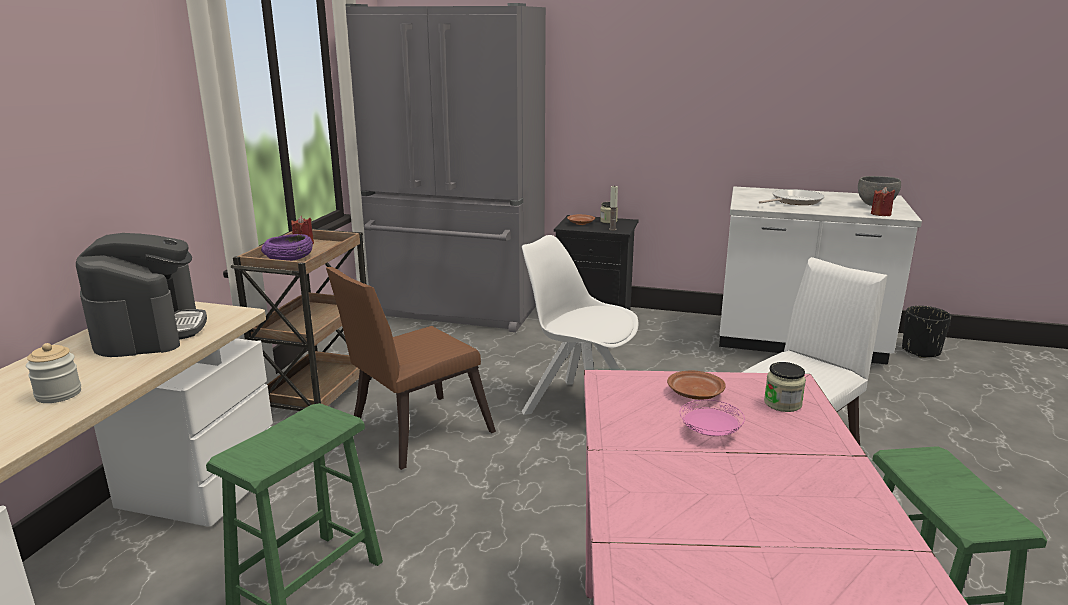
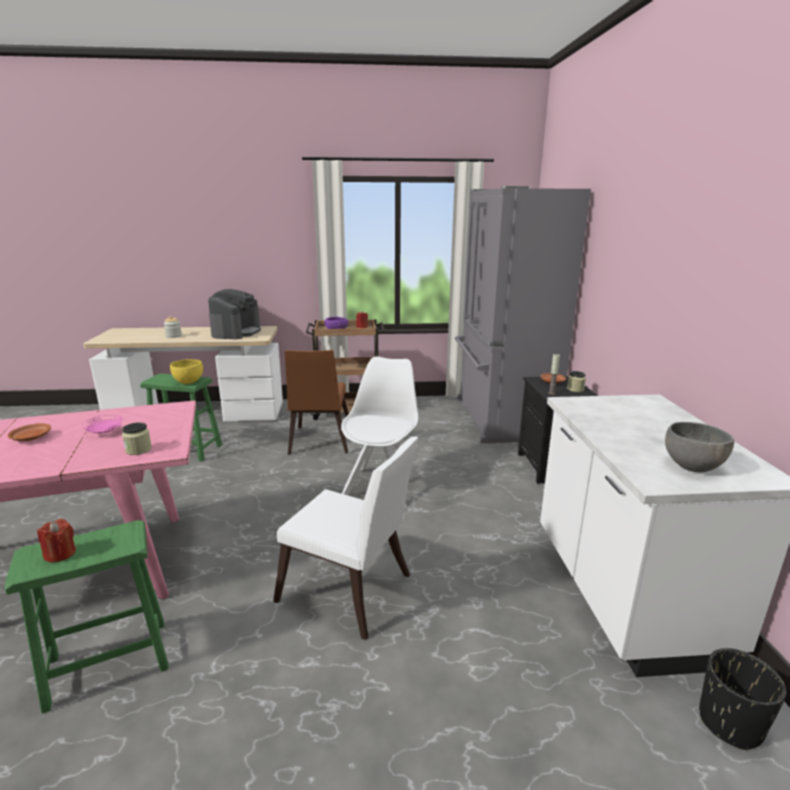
camera: 70 degrees right, 0 degrees up
coffee machine [76,233,207,357] -> coffee machine turned 45 degrees counterclockwise [208,289,261,340]
brown chair [326,267,496,470] -> brown chair turned 120 degrees counterclockwise [285,350,349,455]
brown plate [667,371,726,400] -> brown plate moved to [8,423,51,441]
frying pan [759,189,824,205] -> none
red candle [871,187,895,216] -> red candle moved to [37,519,76,562]
none -> yellow bowl [170,359,203,384]

